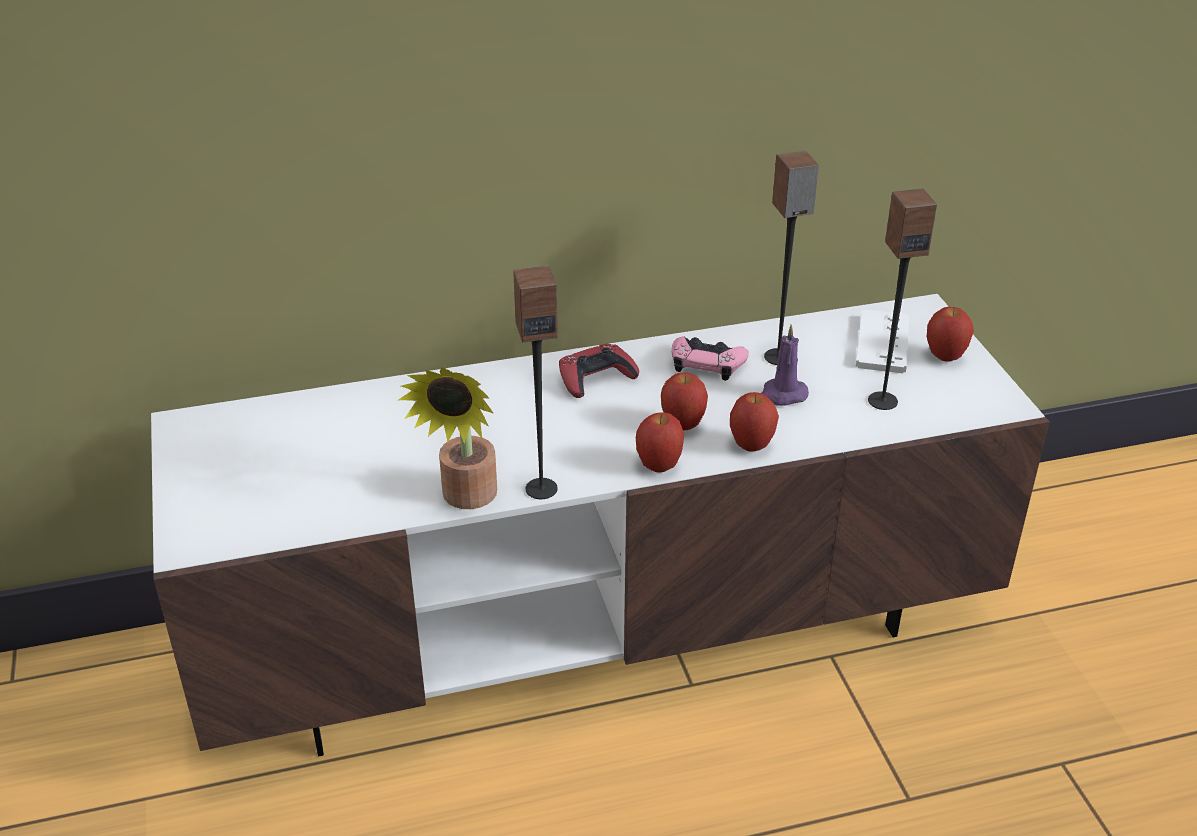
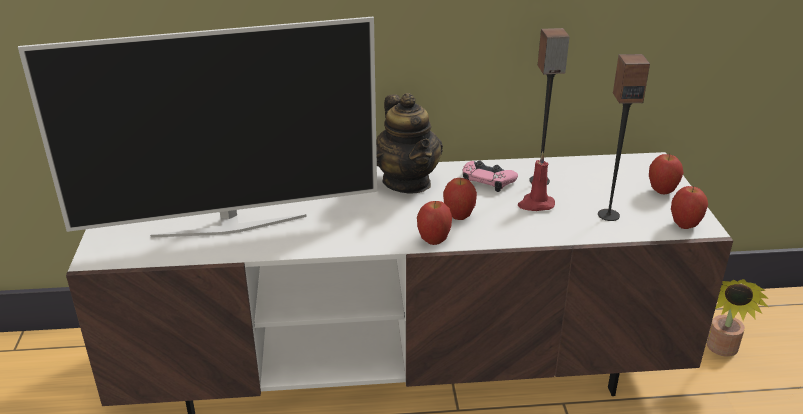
camera: 10 degrees right, 5 degrees down
potted plant [397,368,497,509] -> potted plant moved to [706,279,769,357]
speaker [513,265,558,499] -> none
red game controller [559,344,639,398] -> teapot [376,93,443,194]
apple [730,392,779,452] -> apple moved to [671,186,708,229]
purple candle [762,324,809,406] -> red candle [518,151,555,211]
white game controller [856,309,910,373] -> none
none -> television [18,17,377,238]

